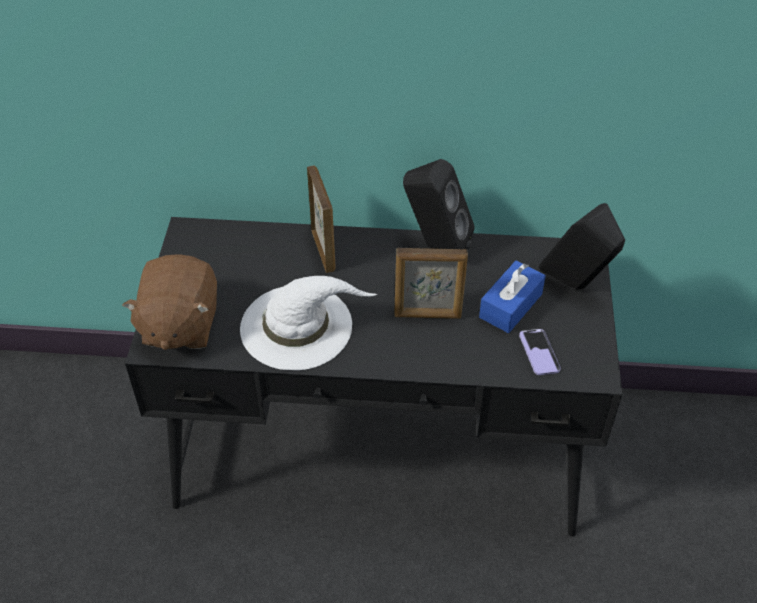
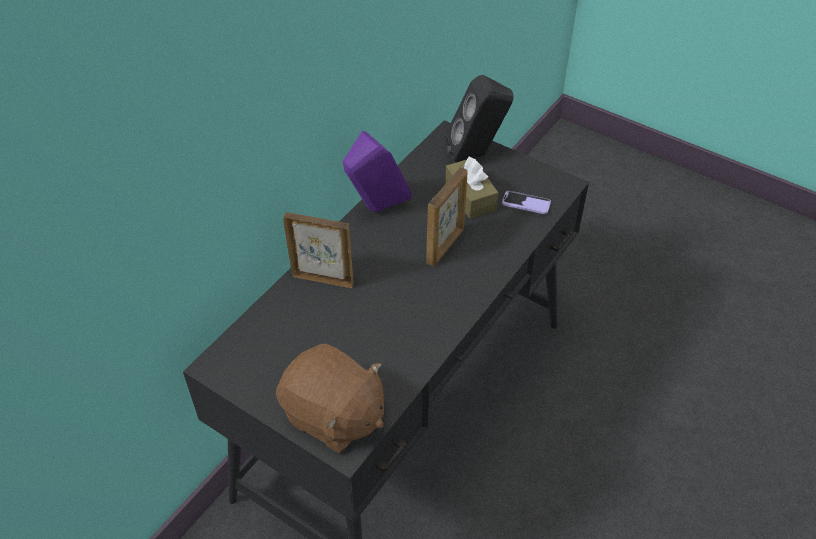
camera: 60 degrees left, 0 degrees up
white hat [240,276,377,370] -> none
black speaker [403,159,475,250] -> purple speaker [343,131,412,212]
blue tissue box [479,261,546,333] -> brown tissue box [445,157,498,219]

